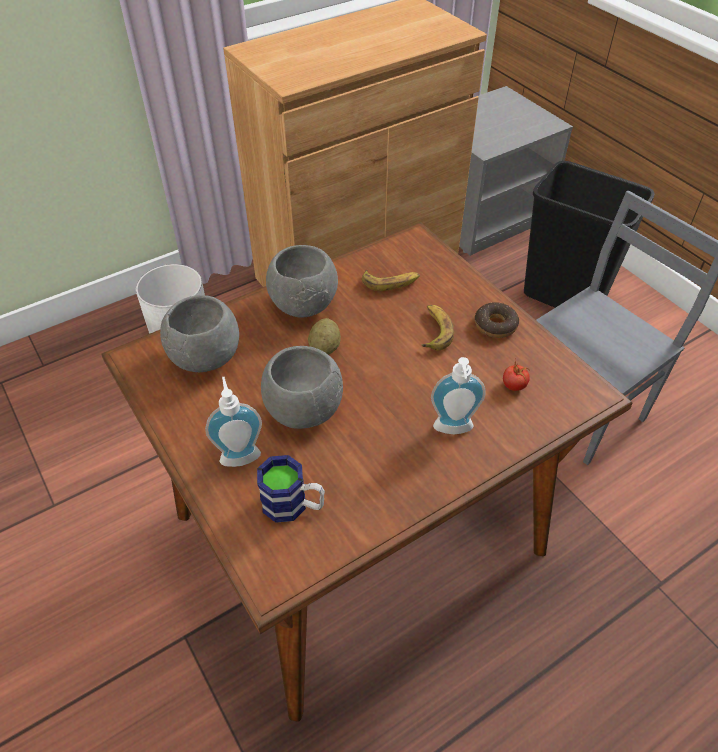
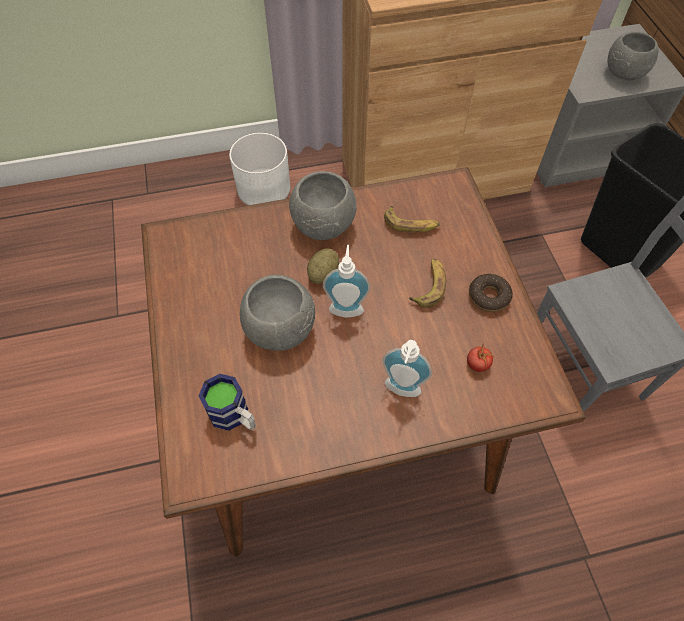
camera: 20 degrees right, 10 degrees up
grey bowl [160,295,239,373] -> grey bowl moved to [607,32,659,80]
soap dispenser [205,377,262,467] -> soap dispenser moved to [323,245,370,318]

